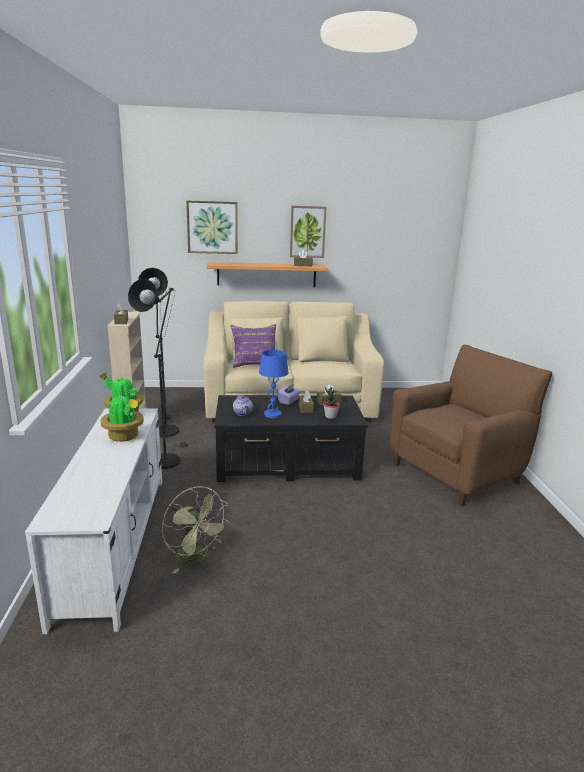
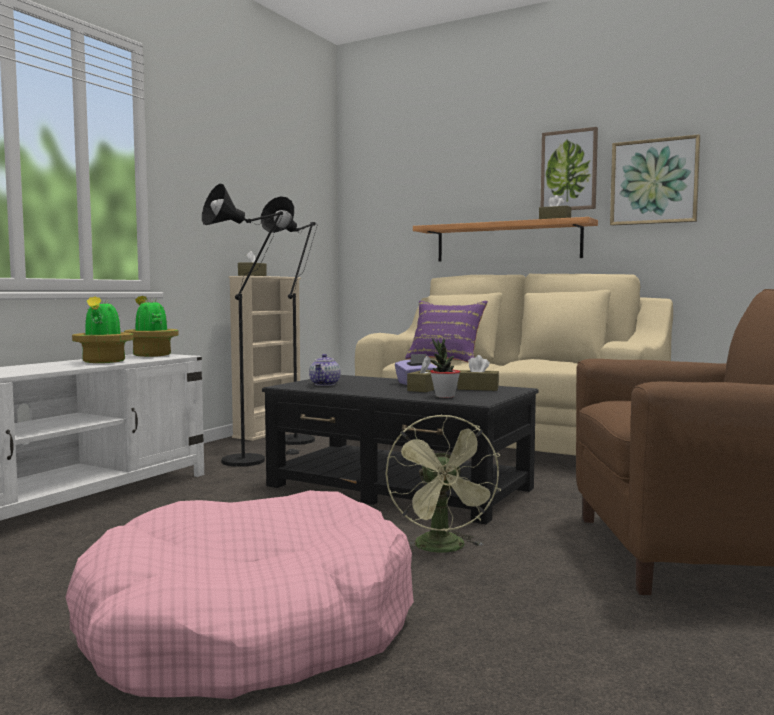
camera: 35 degrees right, 15 degrees down
green fan [162,486,229,574] -> green fan moved to [386,414,501,553]
picture [186,200,238,254] -> picture moved to [610,134,700,226]
blue table lamp [259,350,289,418] -> none
none -> pink dog bed [65,490,414,699]

